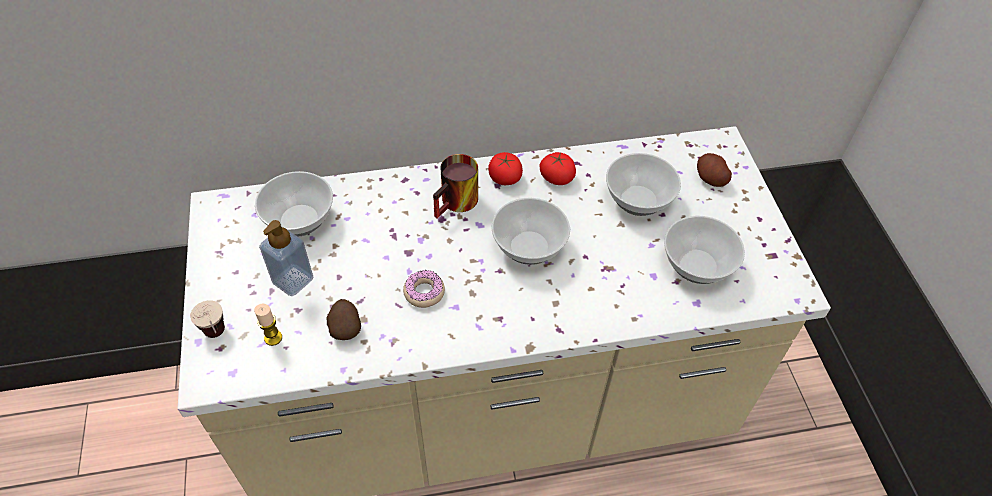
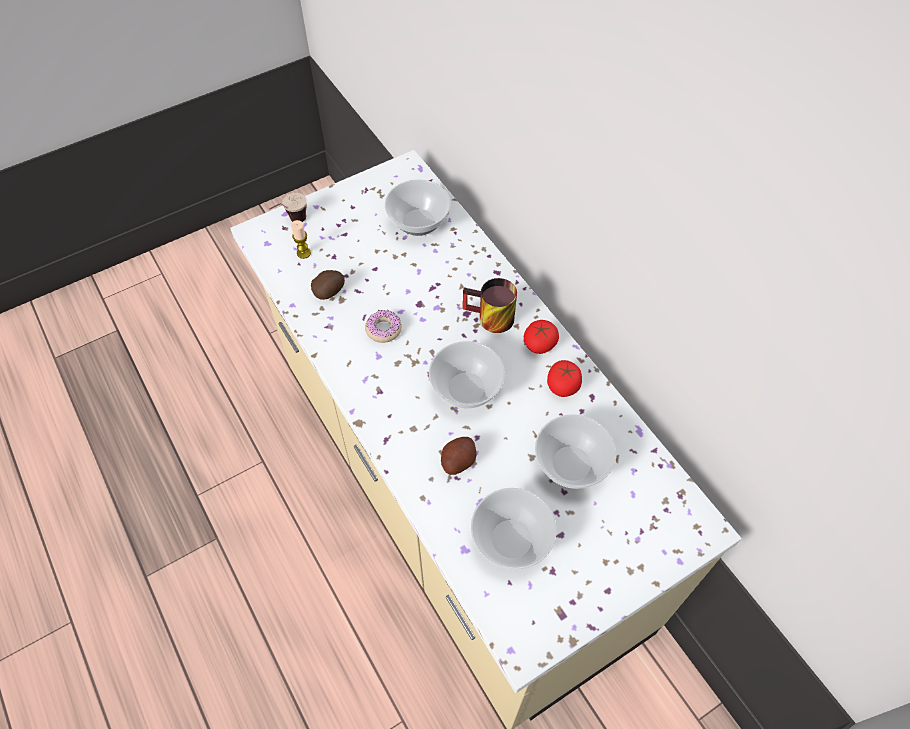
camera: 70 degrees right, 5 degrees up
soap dispenser [259,220,314,296] -> none
potato [697,153,732,187] -> potato moved to [441,437,476,475]

